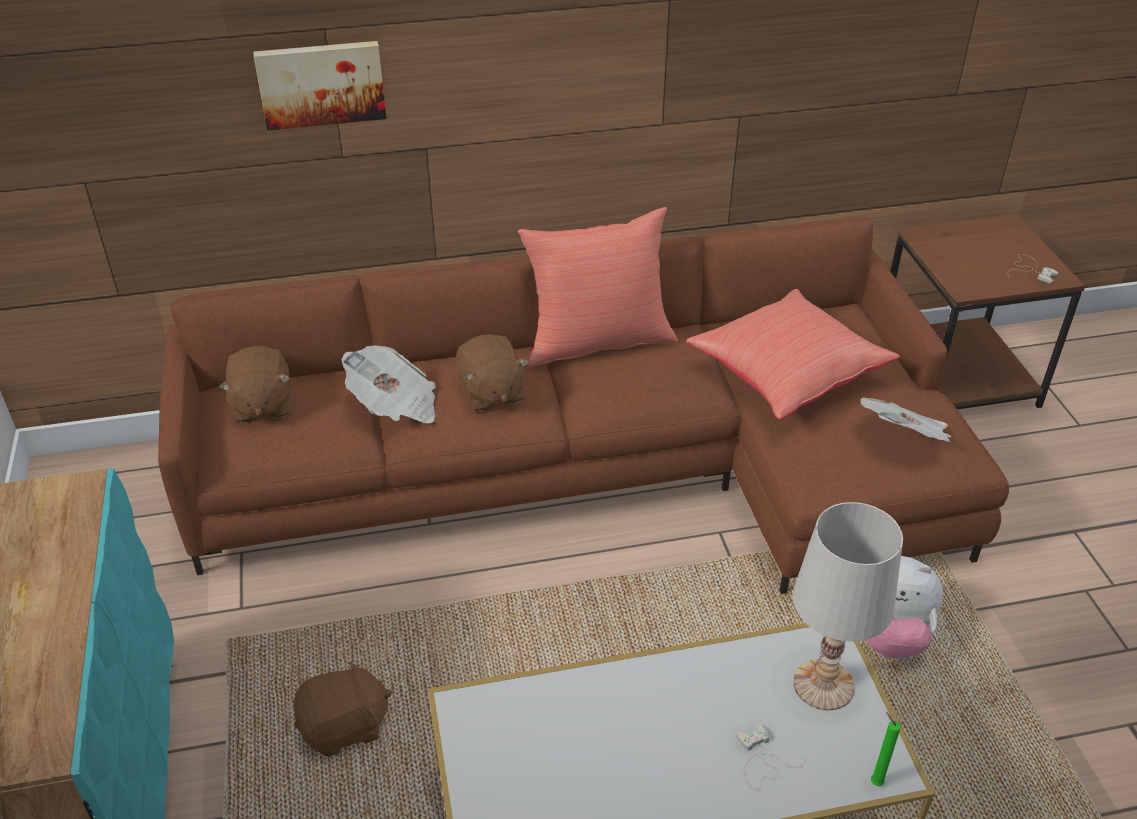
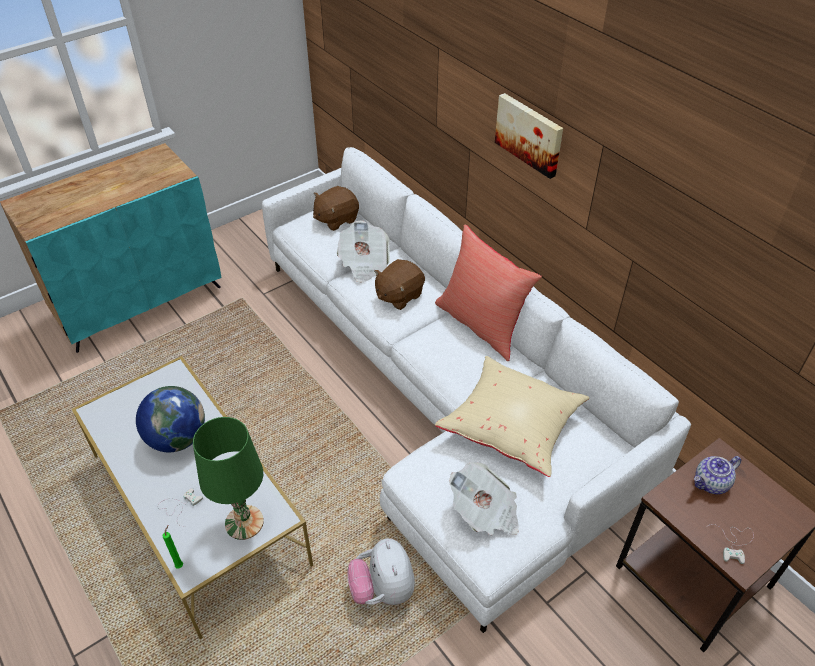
camera: 65 degrees right, 5 degrees up
brown sofa [158,216,1009,594] -> white sofa [262,147,691,633]
picture [254,41,387,131] -> picture moved to [495,93,563,179]
brown plush toy [294,658,392,756] -> none
red pillow [686,289,900,420] -> beige pillow [435,356,590,477]
white table lamp [793,502,903,711] -> green table lamp [193,417,264,540]
none -> globe [136,386,205,452]
none -> teapot [694,456,741,494]

